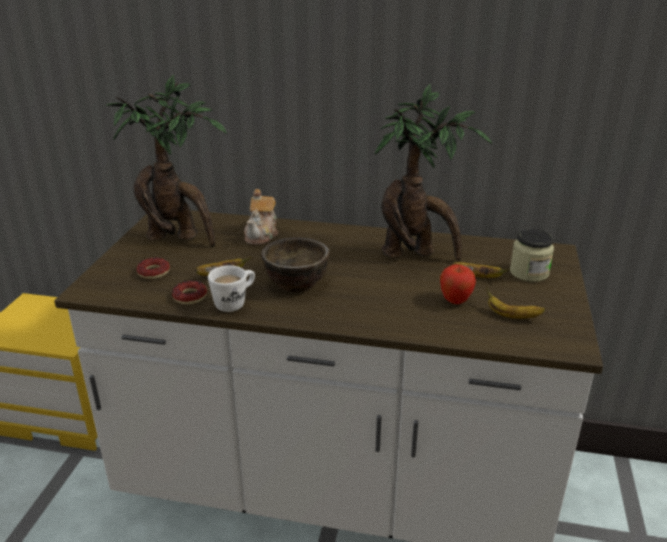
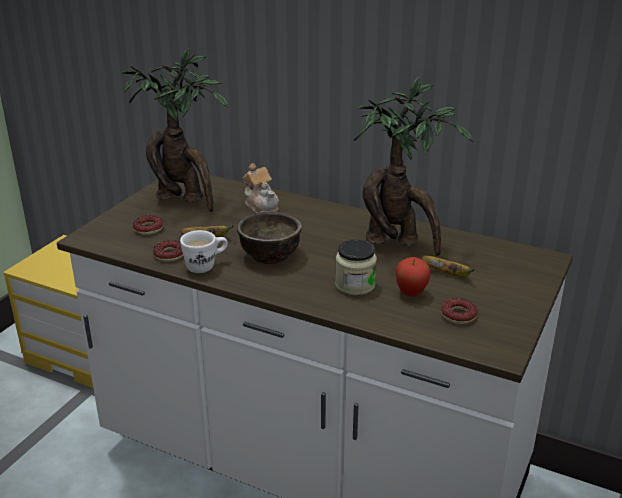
camera: 15 degrees right, 0 degrees up
teapot [244,189,279,245] -> teapot turned 60 degrees counterclockwise [243,163,279,213]
banana [486,287,546,319] -> donut [441,298,478,324]
jar [510,229,554,282] -> jar moved to [335,239,377,295]

